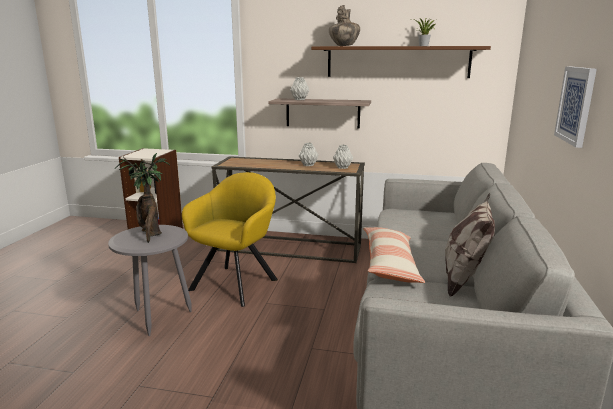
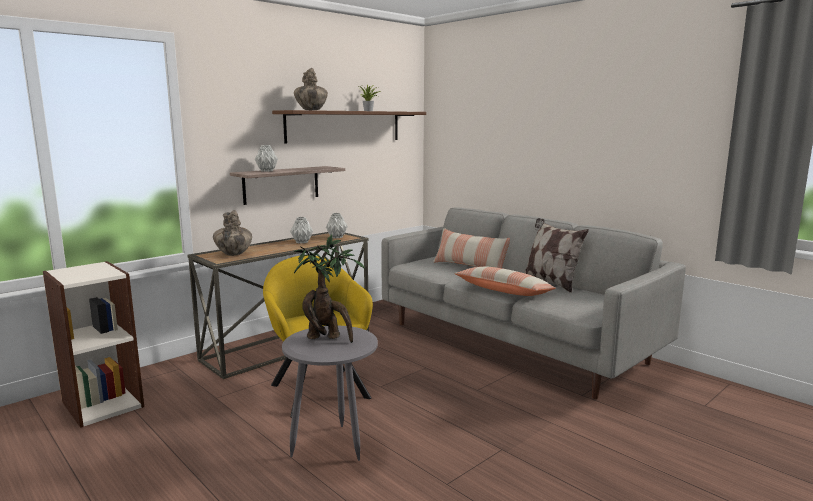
camera: 55 degrees left, 5 degrees down
picture [554,66,597,148] -> none
none -> vase [213,210,252,256]
none -> pillow [433,228,510,268]

